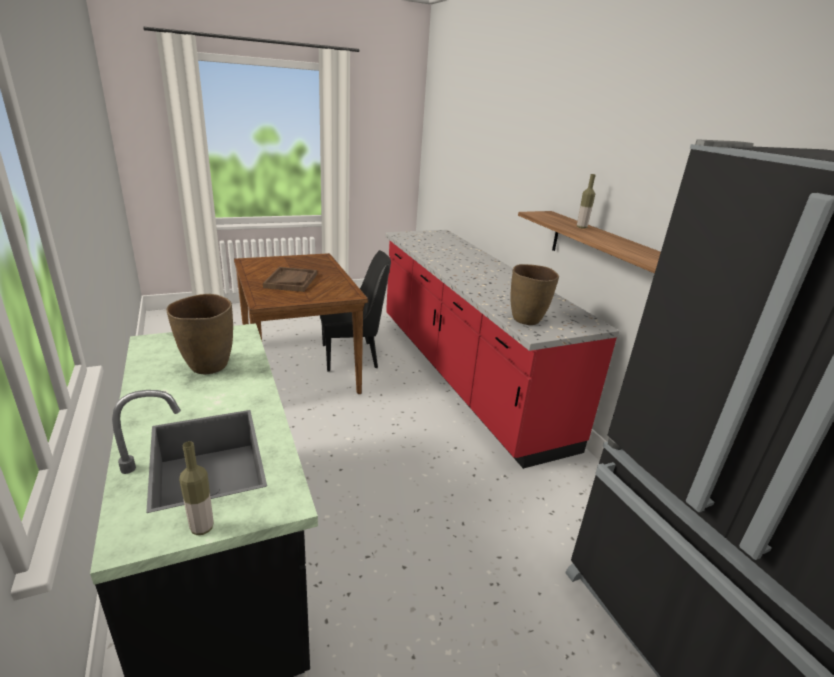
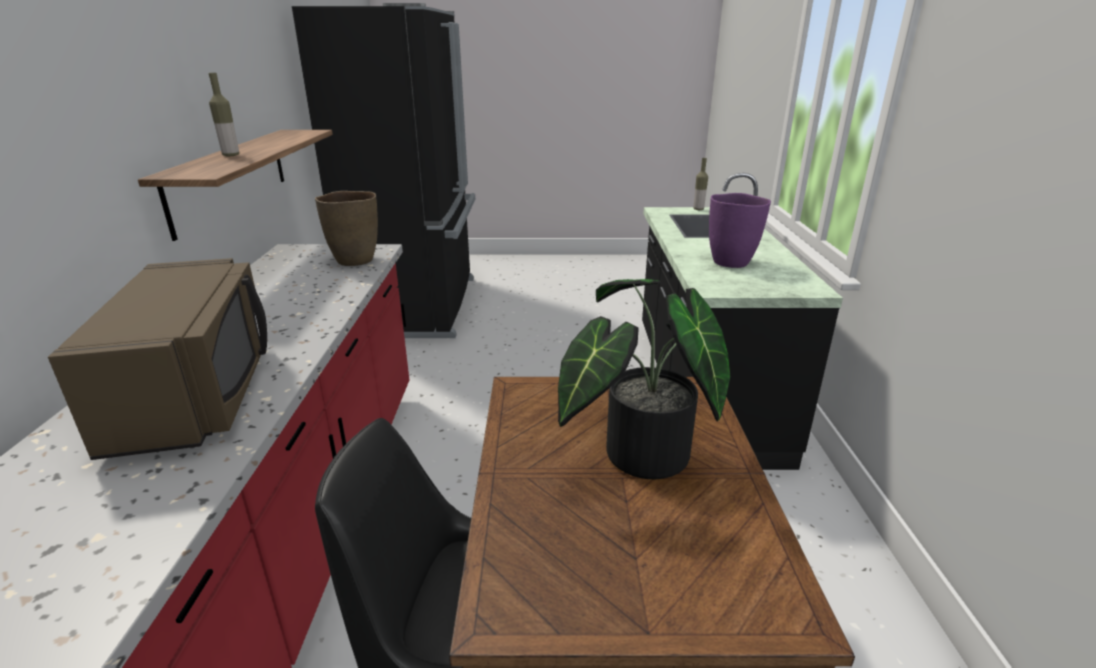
camera: 155 degrees left, 0 degrees up
brown vase [166,294,233,374] -> purple vase [709,193,771,268]
brown tray [263,267,317,292] -> potted plant [558,279,730,479]
none -> brown microwave [48,258,267,460]

